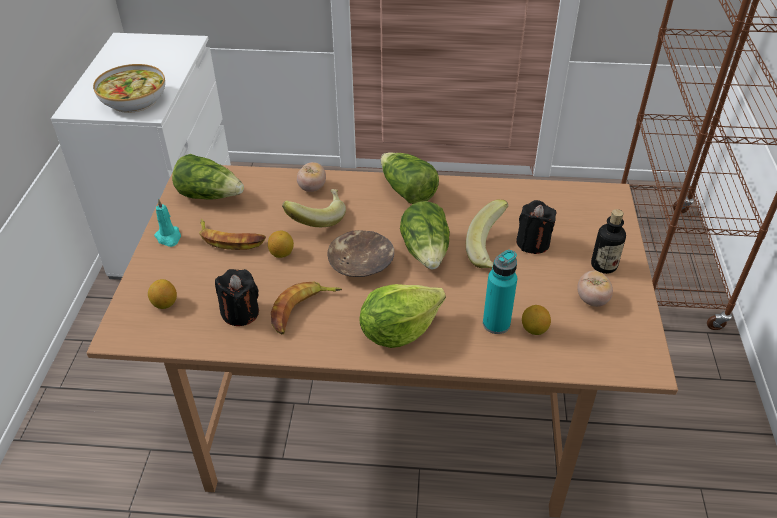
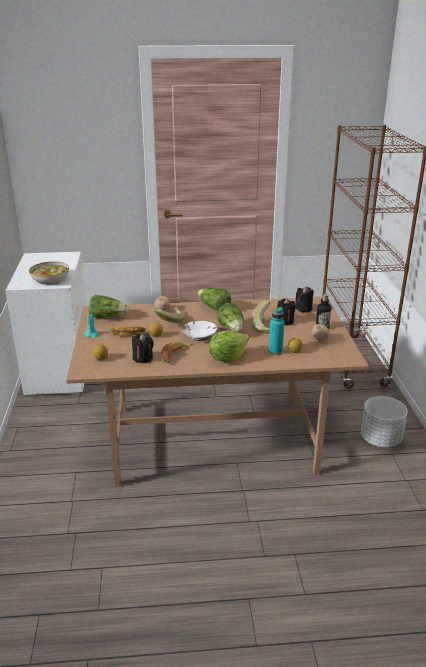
camera: 10 degrees left, 15 degrees down
brown bowl [327,230,394,277] -> white bowl [182,321,217,341]
none -> black candle [295,286,314,313]
none -> white planter [361,396,407,447]

